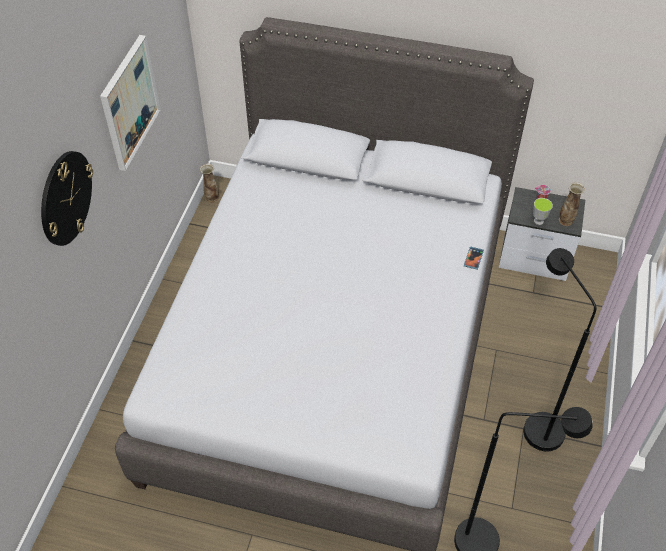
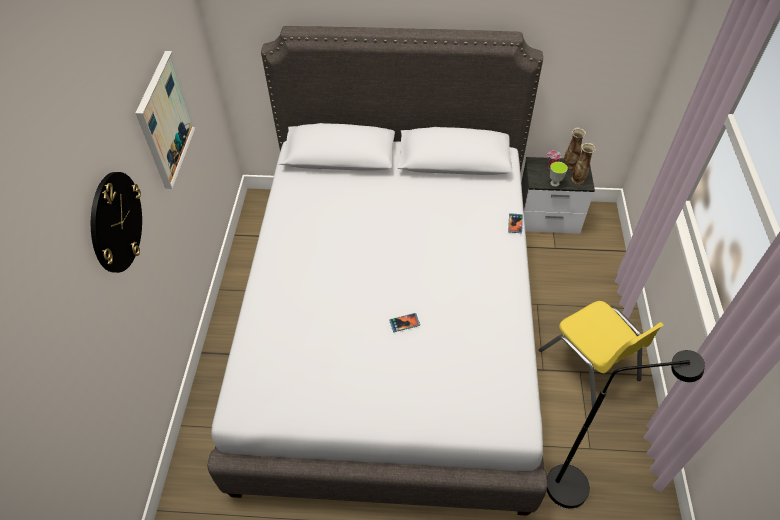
camera: 10 degrees left, 0 degrees up
vase [200,163,219,203] -> vase moved to [564,127,586,169]
black floor lamp [523,248,597,451] -> yellow chair [539,301,664,407]
none -> phone [389,313,420,332]

